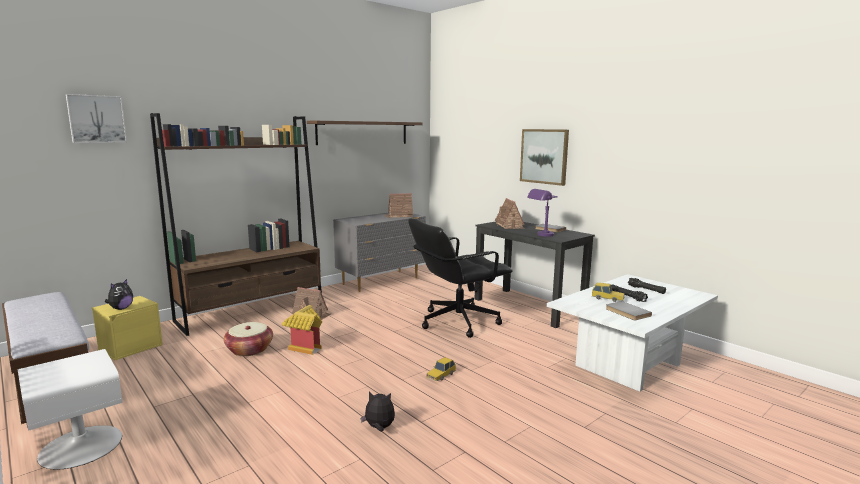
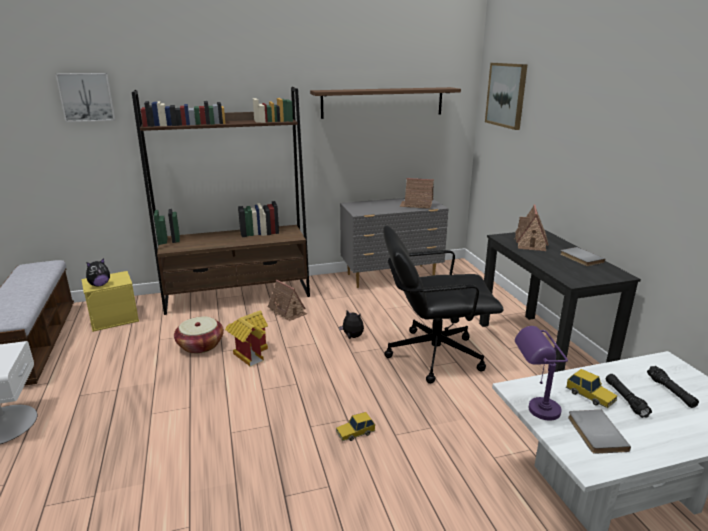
camera: 25 degrees right, 10 degrees up
plush toy [361,392,395,432] -> plush toy moved to [339,310,364,339]
picture [520,129,569,186] -> picture moved to [485,63,528,130]
purple table lamp [527,189,558,237] -> purple table lamp moved to [515,326,568,421]

